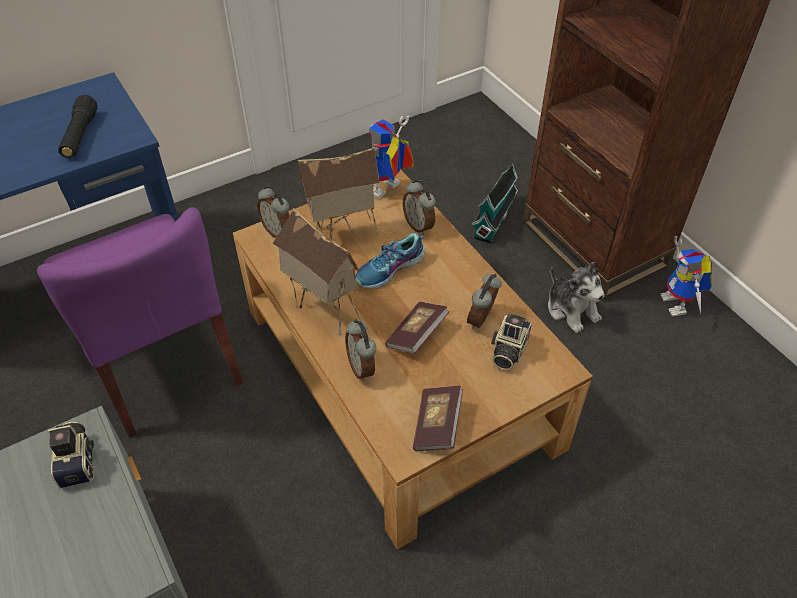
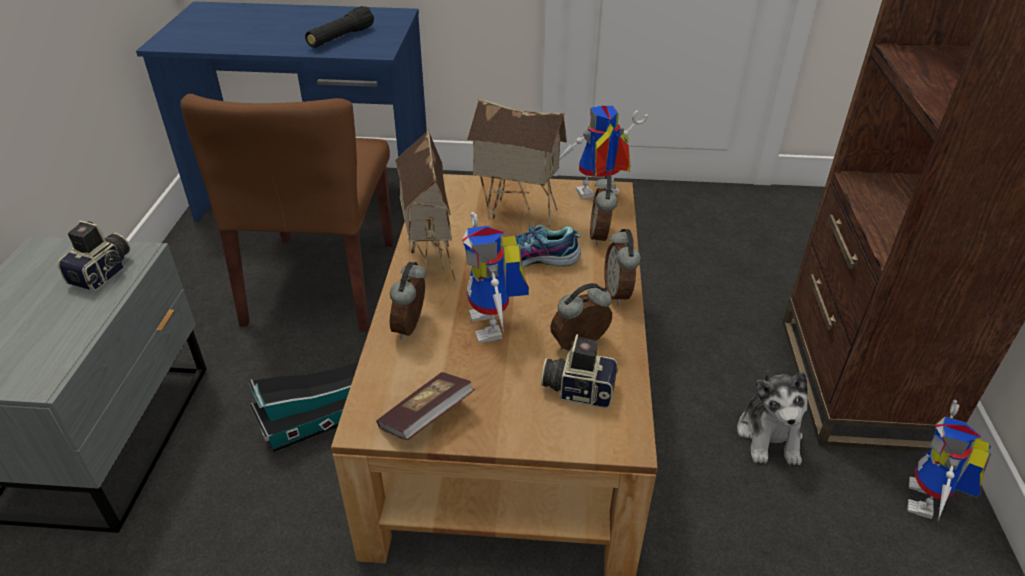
camera: 35 degrees right, 10 degrees down
purple chair [37,207,244,438] -> brown chair [180,94,393,332]
alarm clock [257,186,290,238] -> alarm clock moved to [604,229,641,305]
book [385,302,449,353] -> toy robot [462,212,529,343]
toy house [472,164,518,244] -> toy house moved to [249,362,358,453]
camera [491,313,532,370] -> camera turned 45 degrees clockwise [541,334,618,408]

